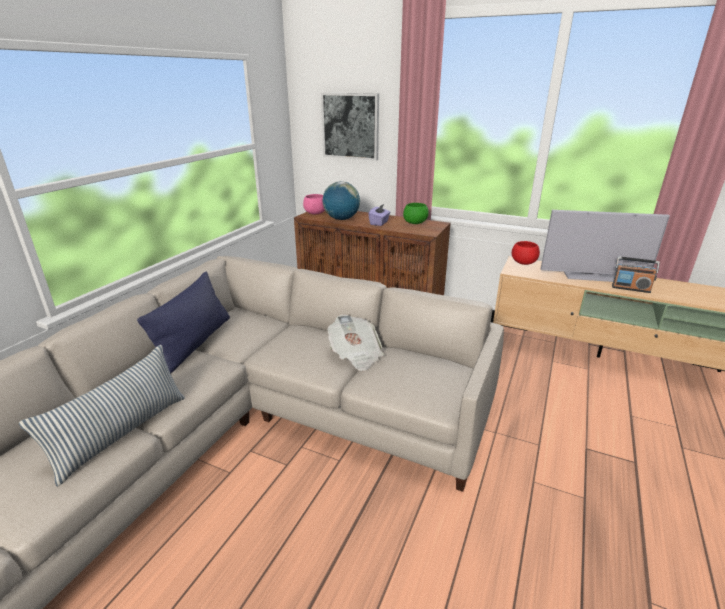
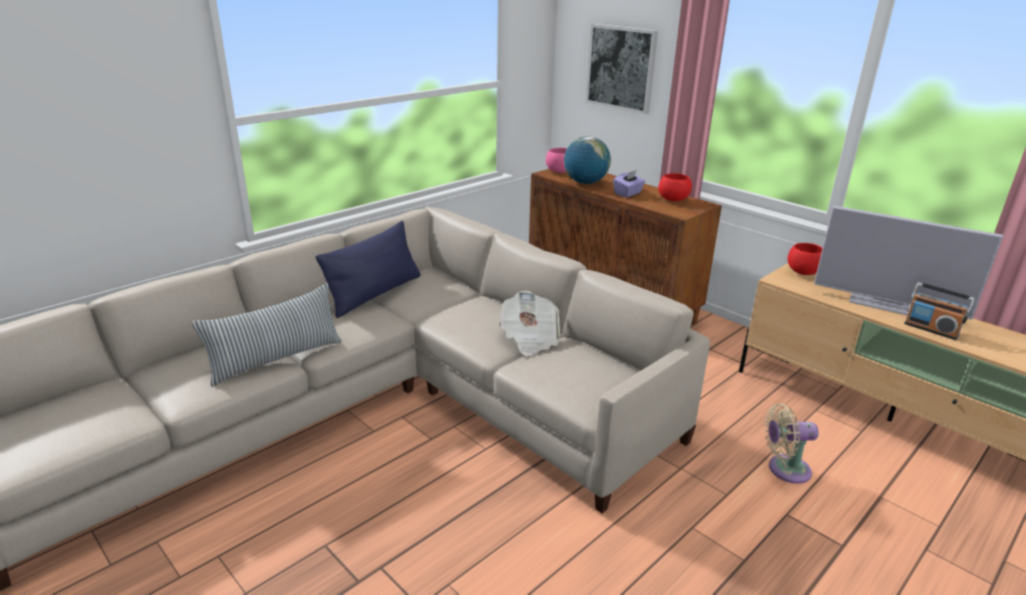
camera: 20 degrees right, 0 degrees up
green bowl [403,203,429,224] -> red bowl [658,173,692,201]
none -> beige fan [765,403,819,484]

